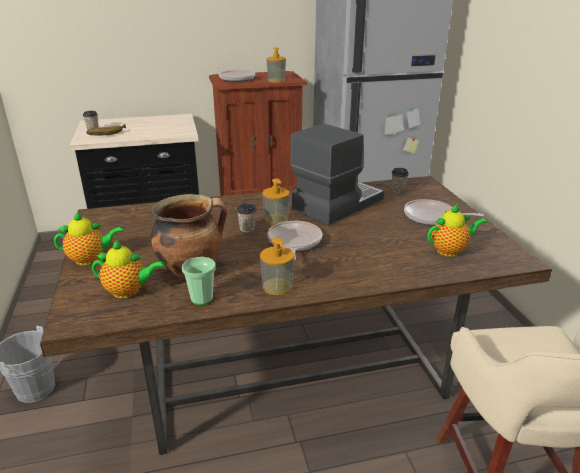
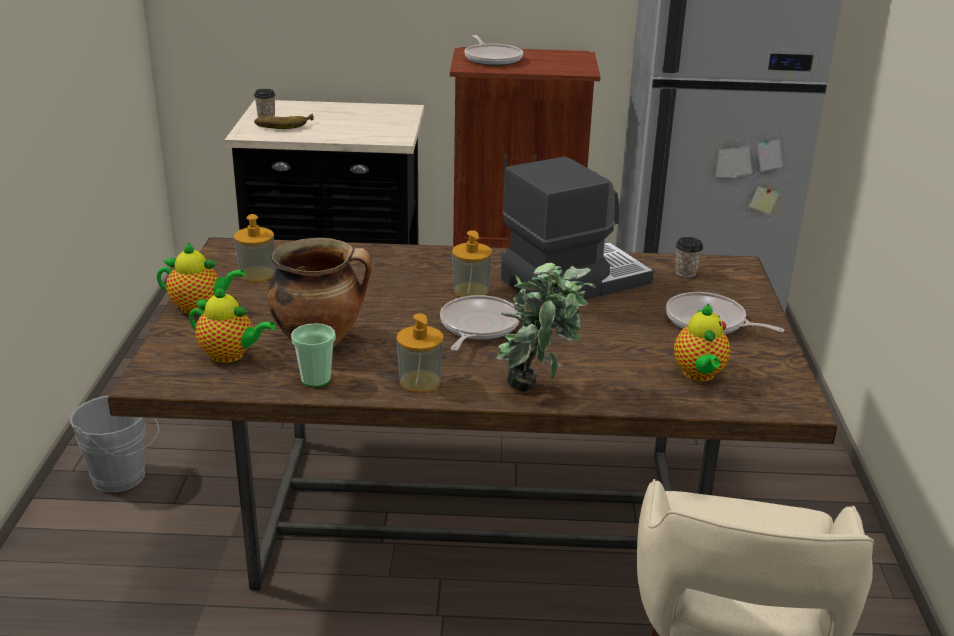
camera: 15 degrees right, 0 degrees up
cup [237,203,257,232] -> none
soap dispenser [266,47,286,82] -> soap dispenser moved to [234,214,274,282]
teapot [428,204,487,257] -> teapot turned 90 degrees clockwise [674,304,730,381]
none -> potted plant [497,263,596,392]

